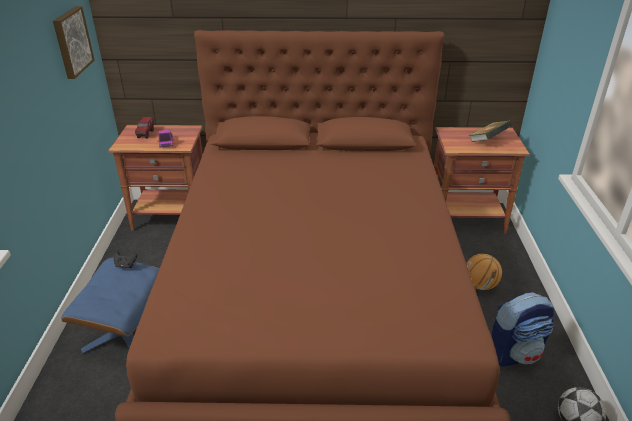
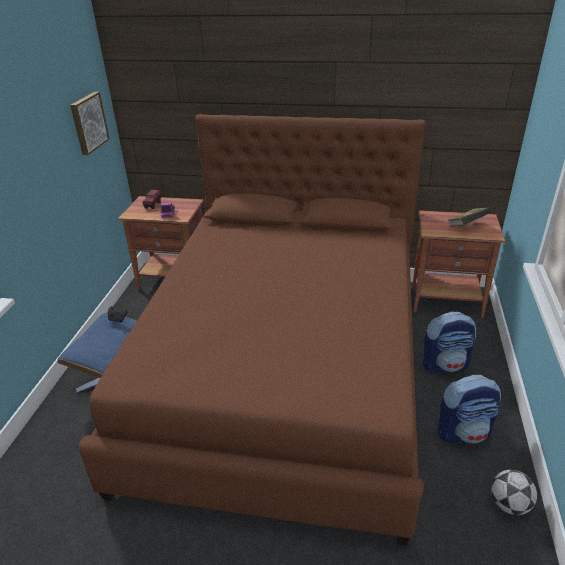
camera: 10 degrees right, 0 degrees up
basketball [466,254,502,290] -> backpack [423,311,476,373]

